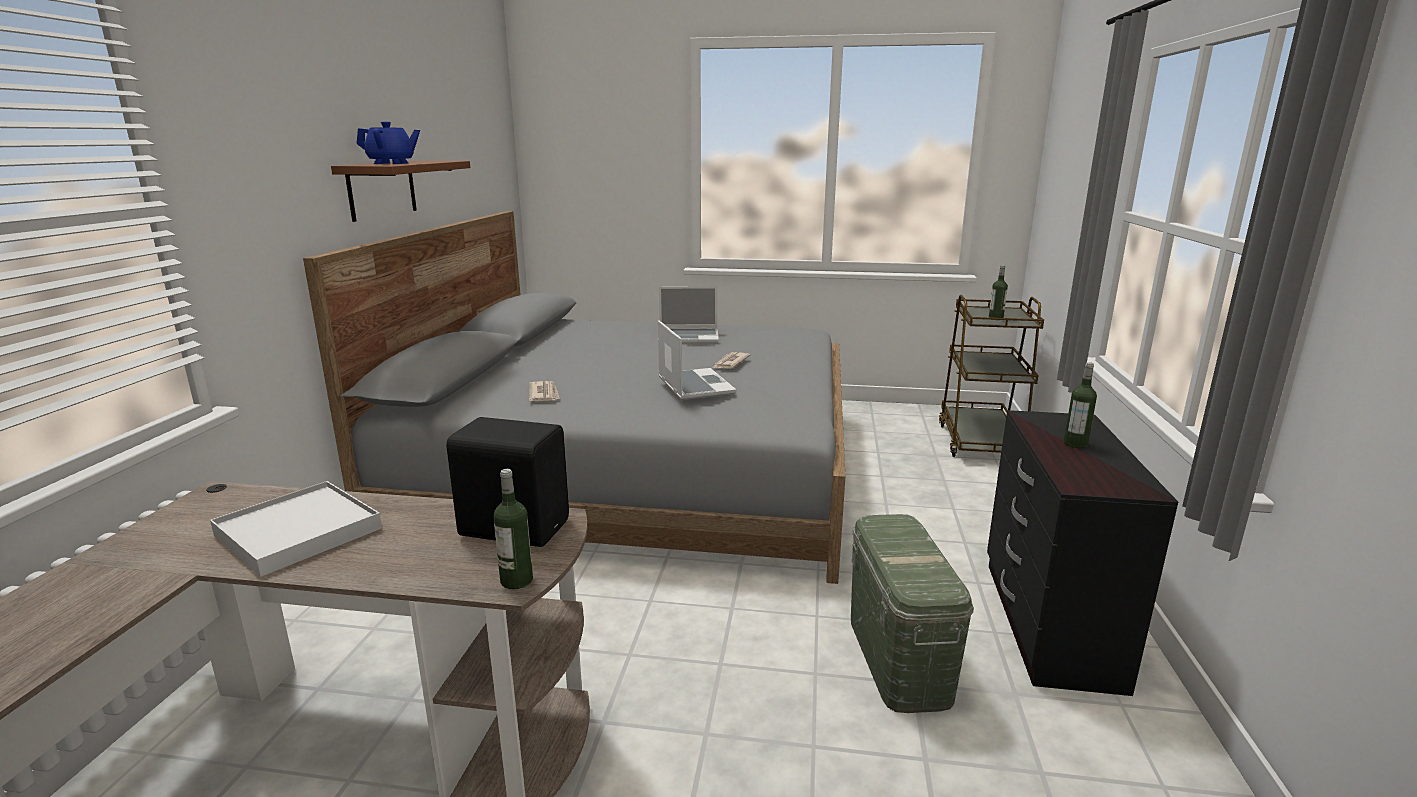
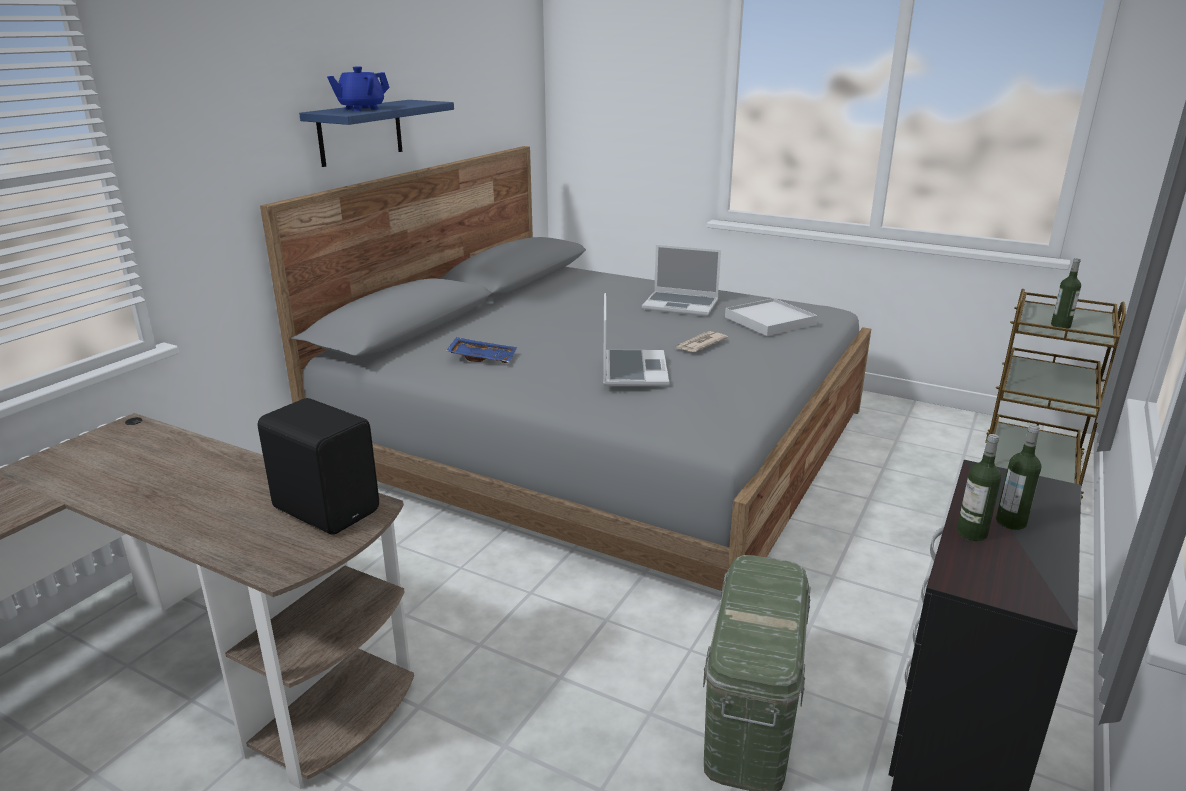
camera: 20 degrees right, 5 degrees up
white tray [210,481,382,577] -> white tray moved to [725,298,818,336]
brown shelf [331,161,470,222] -> blue shelf [299,100,454,167]
blue teapot [356,122,420,164] -> blue teapot turned 120 degrees clockwise [327,66,390,111]
bottle [493,469,533,589] -> bottle moved to [957,434,1001,541]
newspaper [529,381,560,401] -> blue tray [446,337,517,363]

